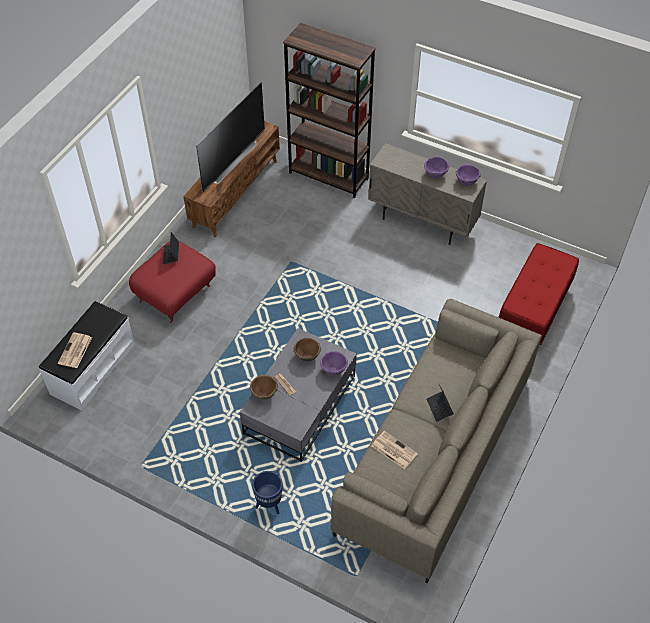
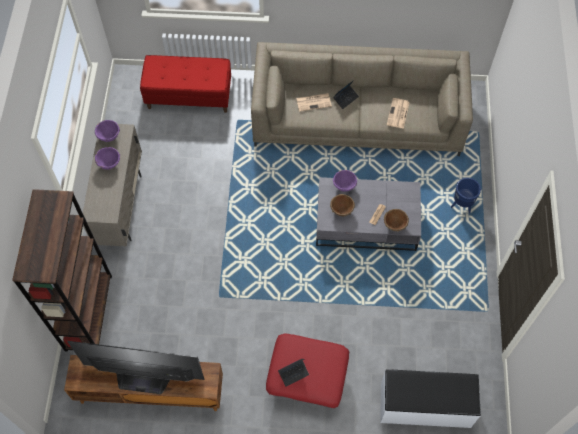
camera: 115 degrees left, 10 degrees up
newspaper [58,332,92,368] -> newspaper moved to [296,93,332,112]

